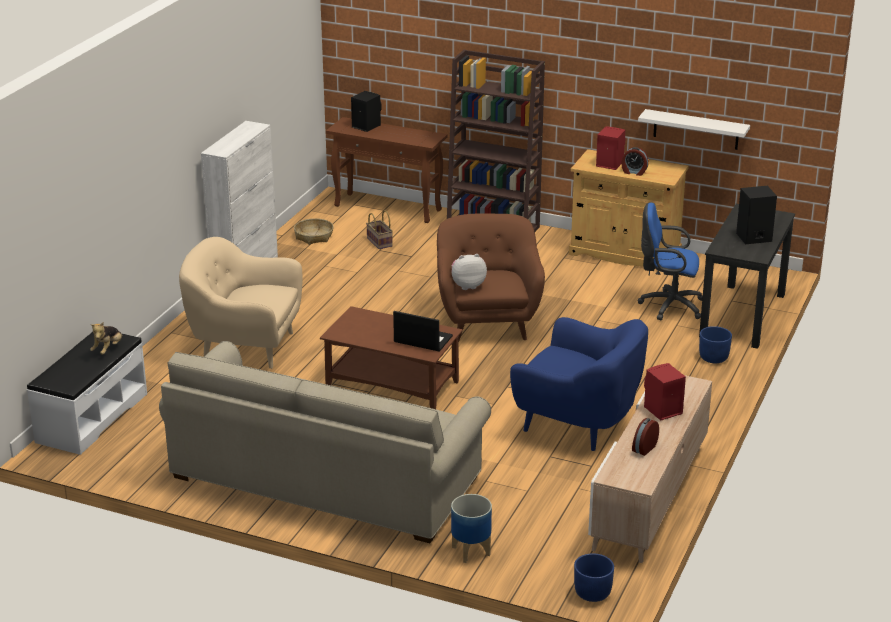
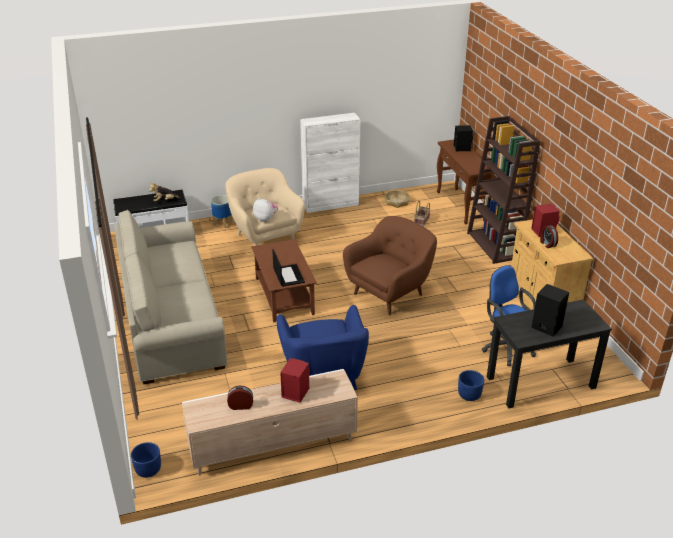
camera: 50 degrees right, 5 degrees up
plush toy [451,254,487,290] -> plush toy moved to [253,198,278,222]
planter [451,494,492,563] -> planter moved to [211,195,233,228]
white shelf [638,109,750,150] -> none

